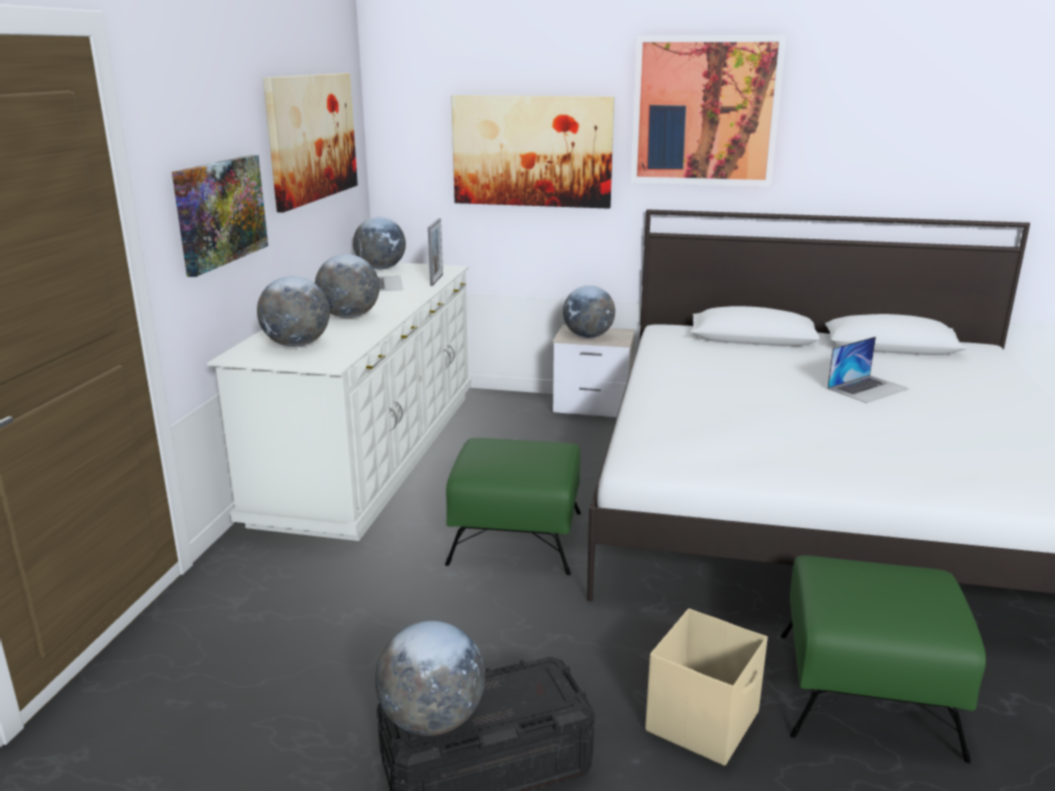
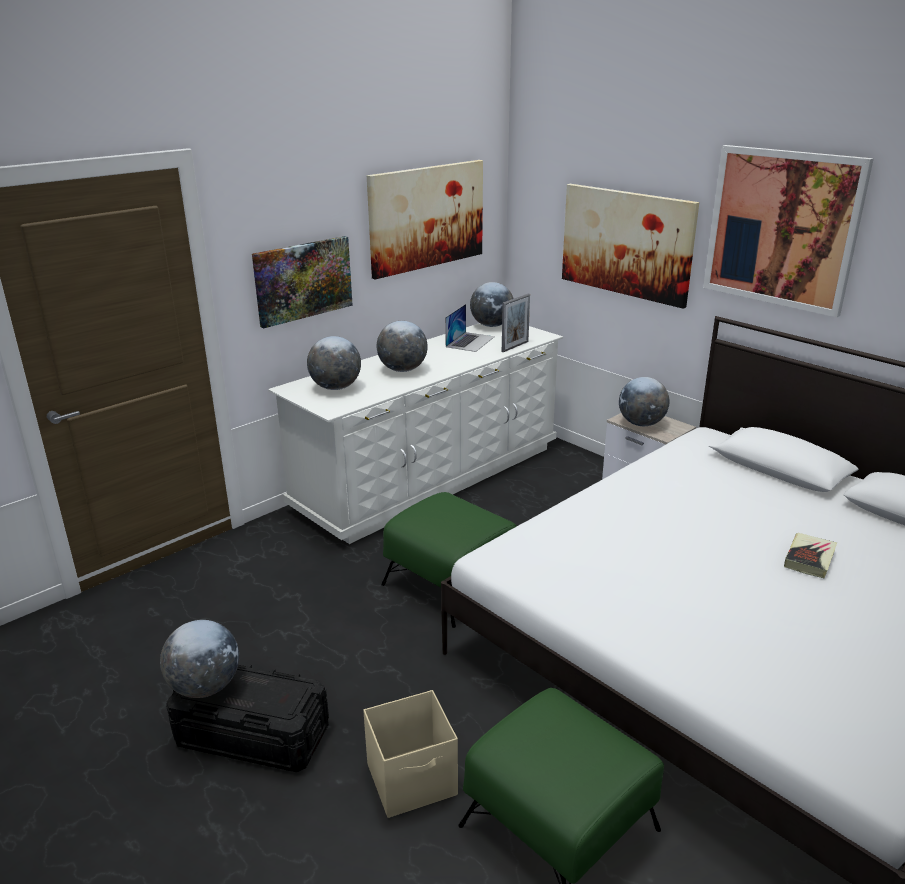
camera: 35 degrees right, 5 degrees up
laptop [827,336,909,403] -> book [784,533,837,578]

